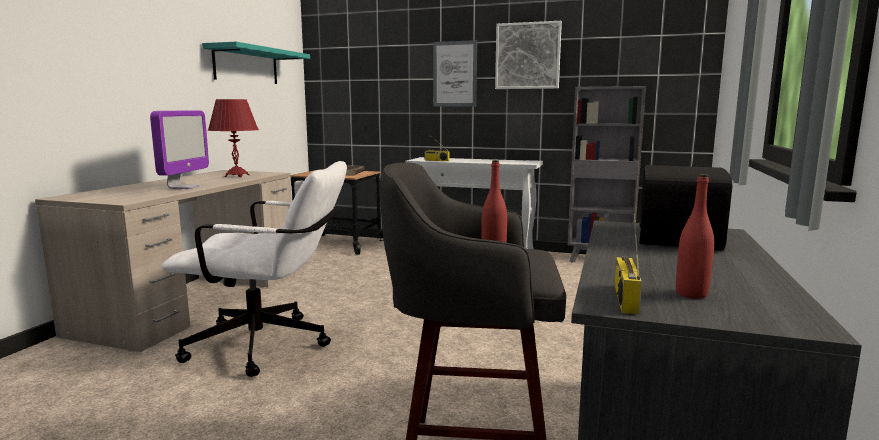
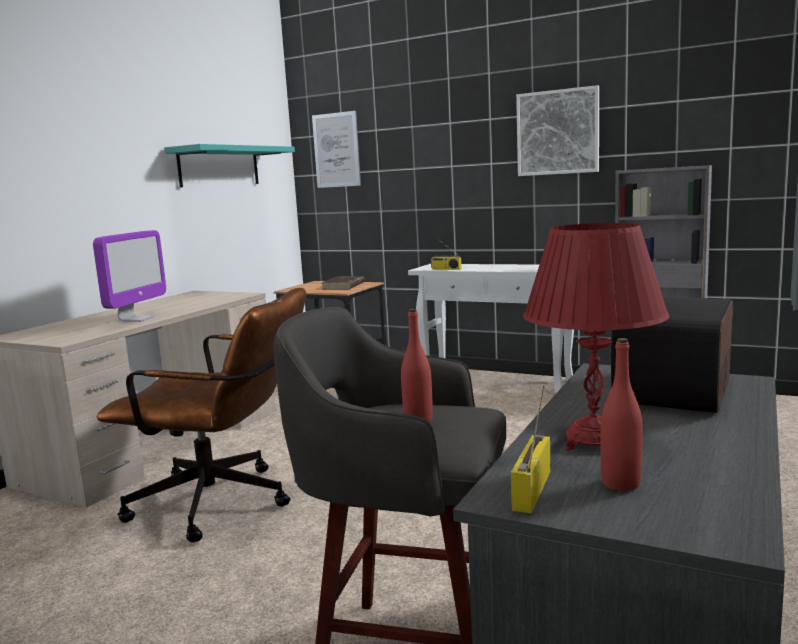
camera: 10 degrees right, 0 degrees up
white office chair [162,161,347,377] -> brown office chair [97,288,306,542]
red table lamp [208,99,259,177] -> red table lamp moved to [523,223,669,450]
picture [433,40,477,107] -> picture moved to [312,111,361,188]

